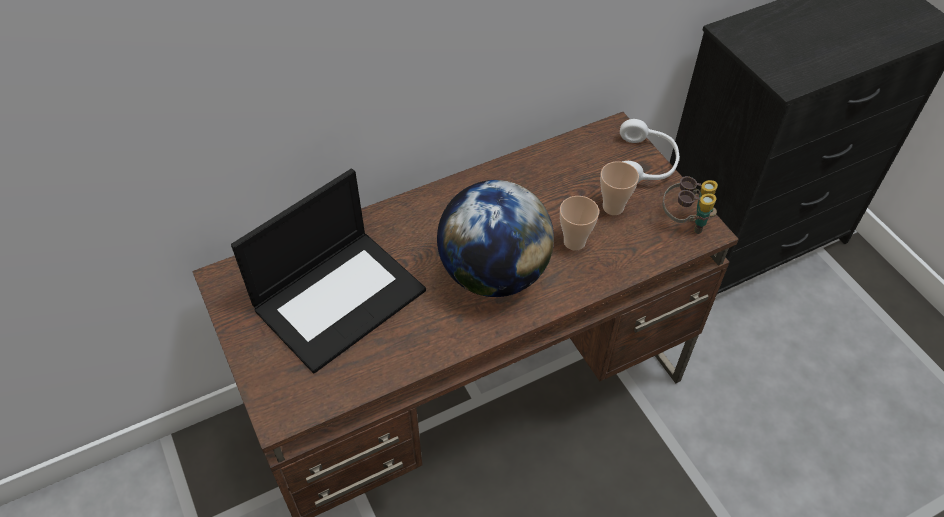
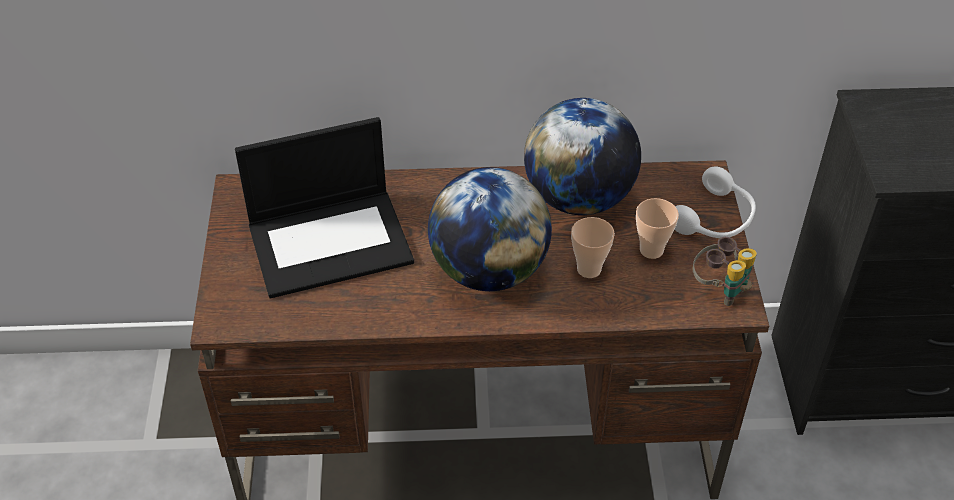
camera: 25 degrees right, 5 degrees down
none -> globe [524,98,641,215]

